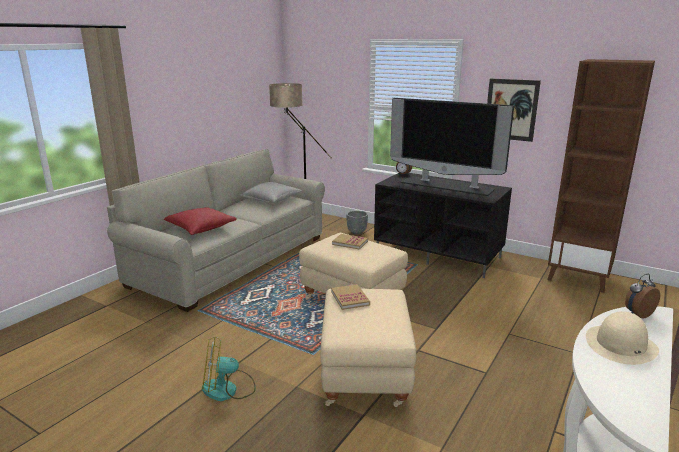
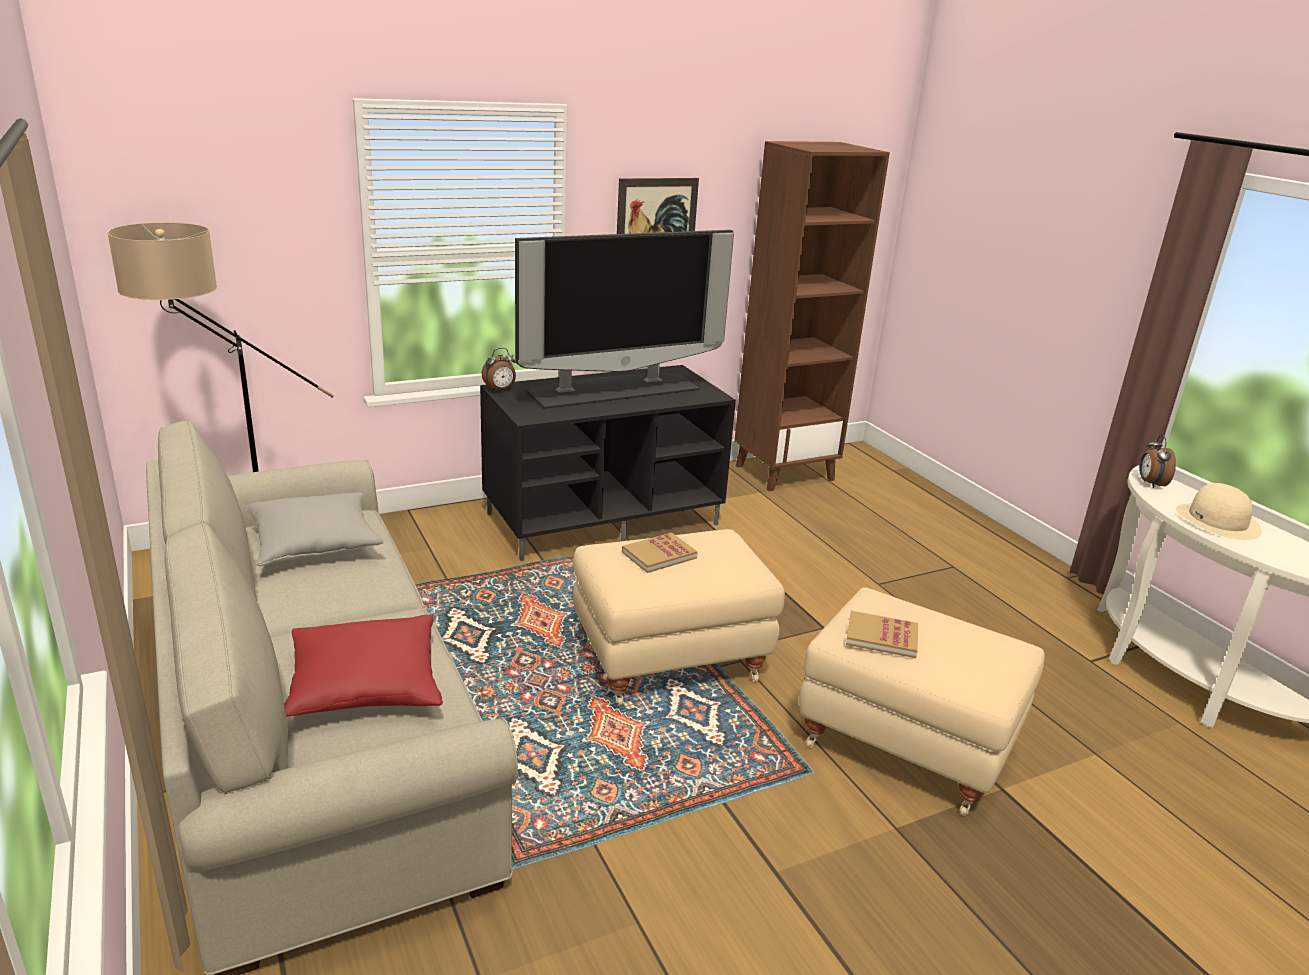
camera: 60 degrees left, 5 degrees up
fan [202,336,256,401] -> none
grey planter [346,211,368,235] -> none

